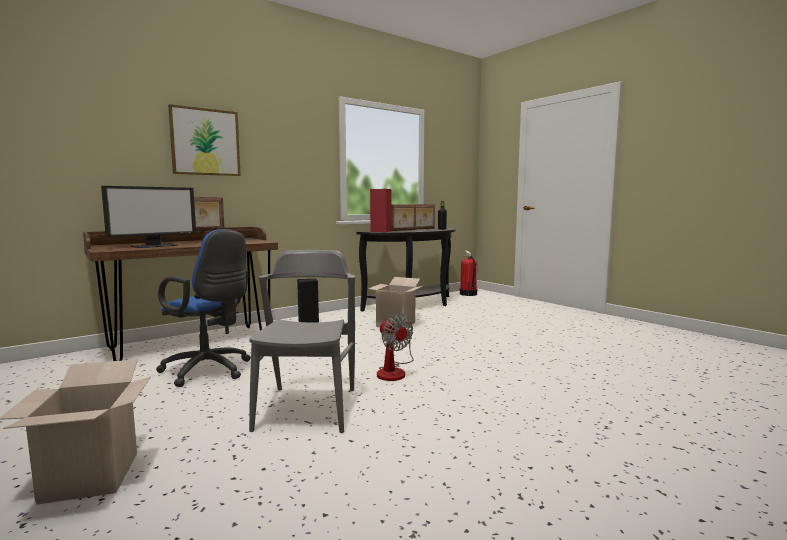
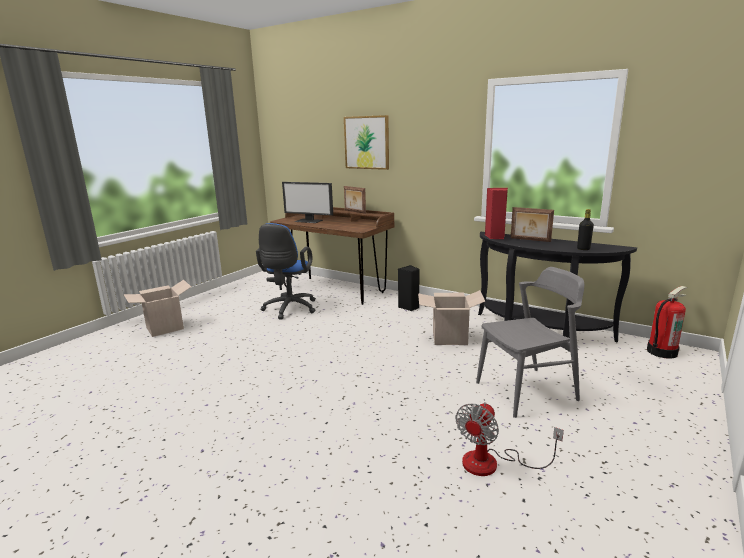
camera: 70 degrees right, 10 degrees up
grey chair [249,250,356,433] -> grey chair moved to [476,267,584,418]
fan [377,314,414,381] -> fan moved to [456,402,564,476]
picture frame [415,204,435,230] -> none

